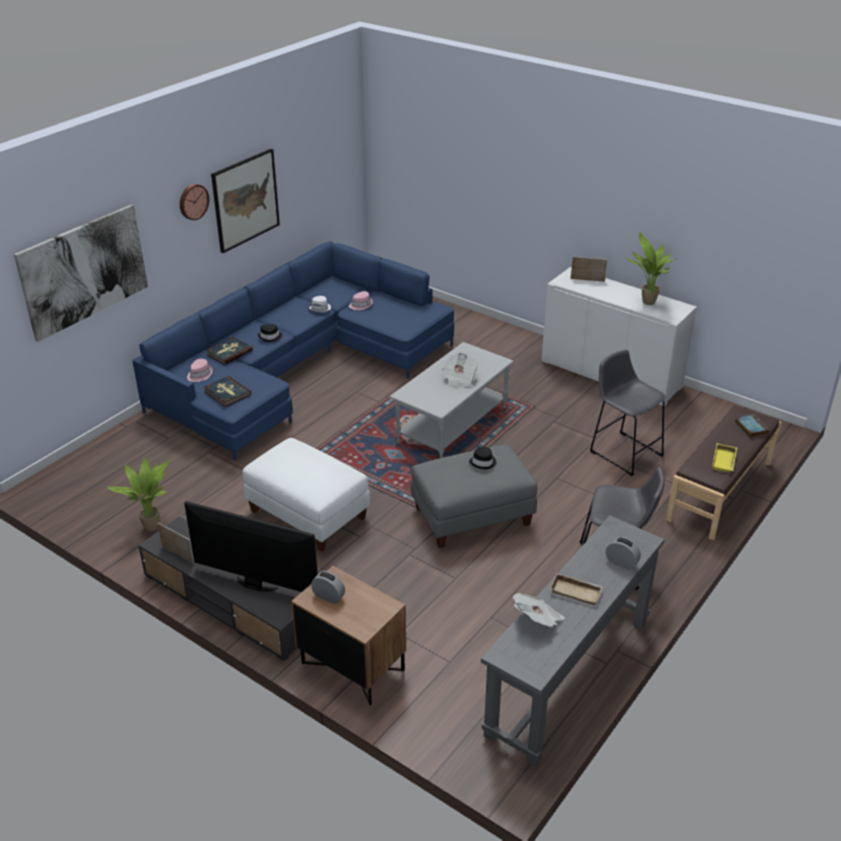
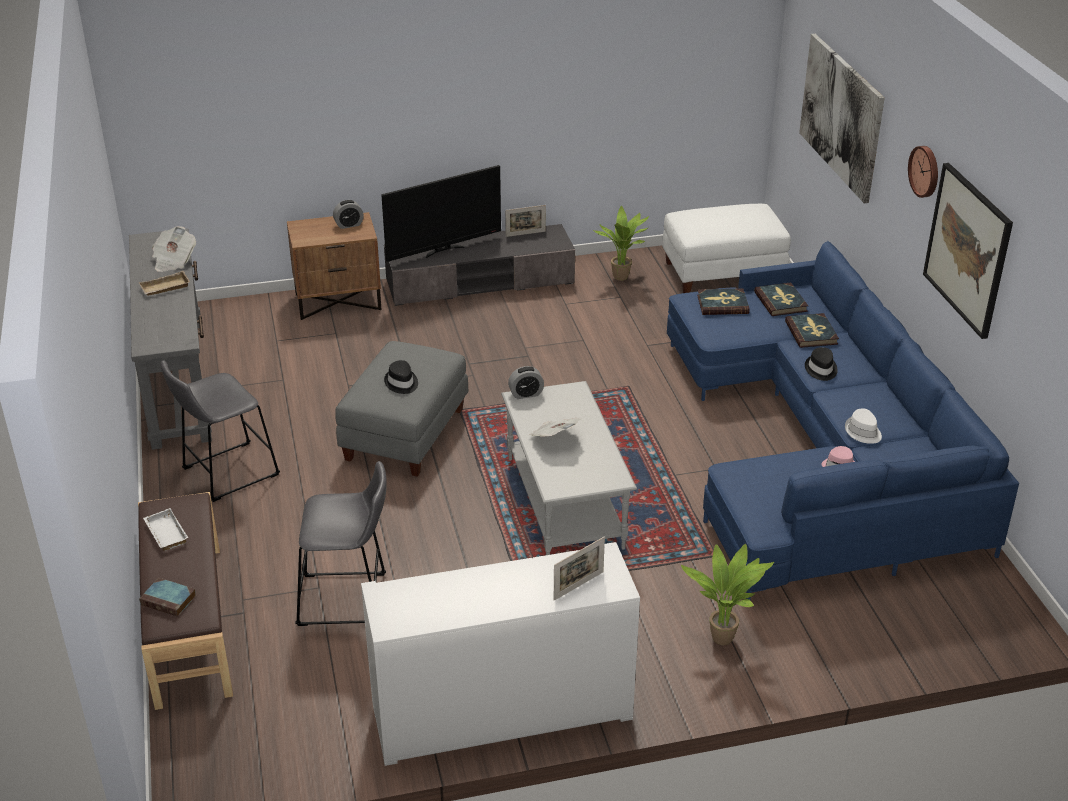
camera: 130 degrees right, 0 degrees up
pink hat [187,359,213,382] -> book [754,282,808,316]
white ottoman [242,438,371,552] -> white ottoman moved to [662,204,791,293]
alarm clock [606,537,641,570] -> alarm clock moved to [508,366,544,399]
potted plant [625,233,676,305] -> potted plant moved to [681,544,774,645]
yellow tray [712,443,737,472] -> white tray [143,508,188,551]

